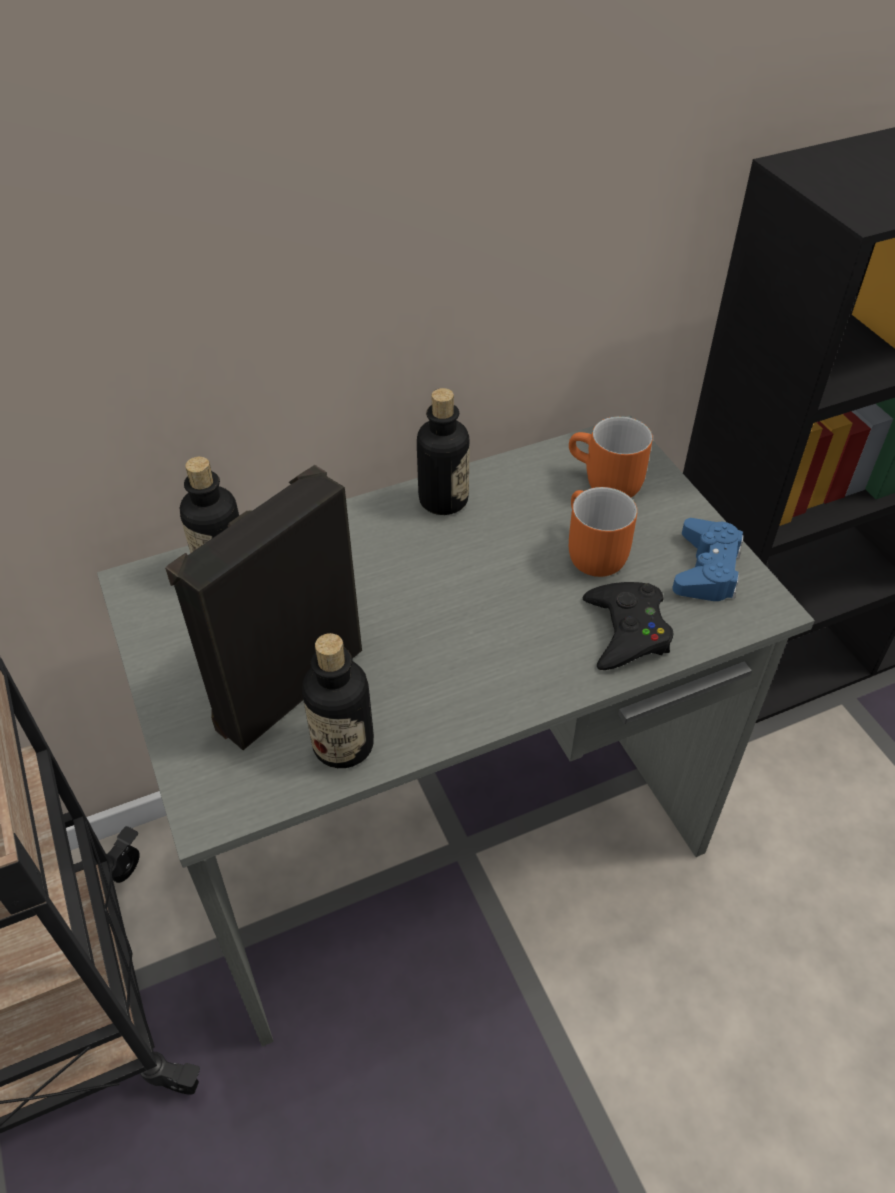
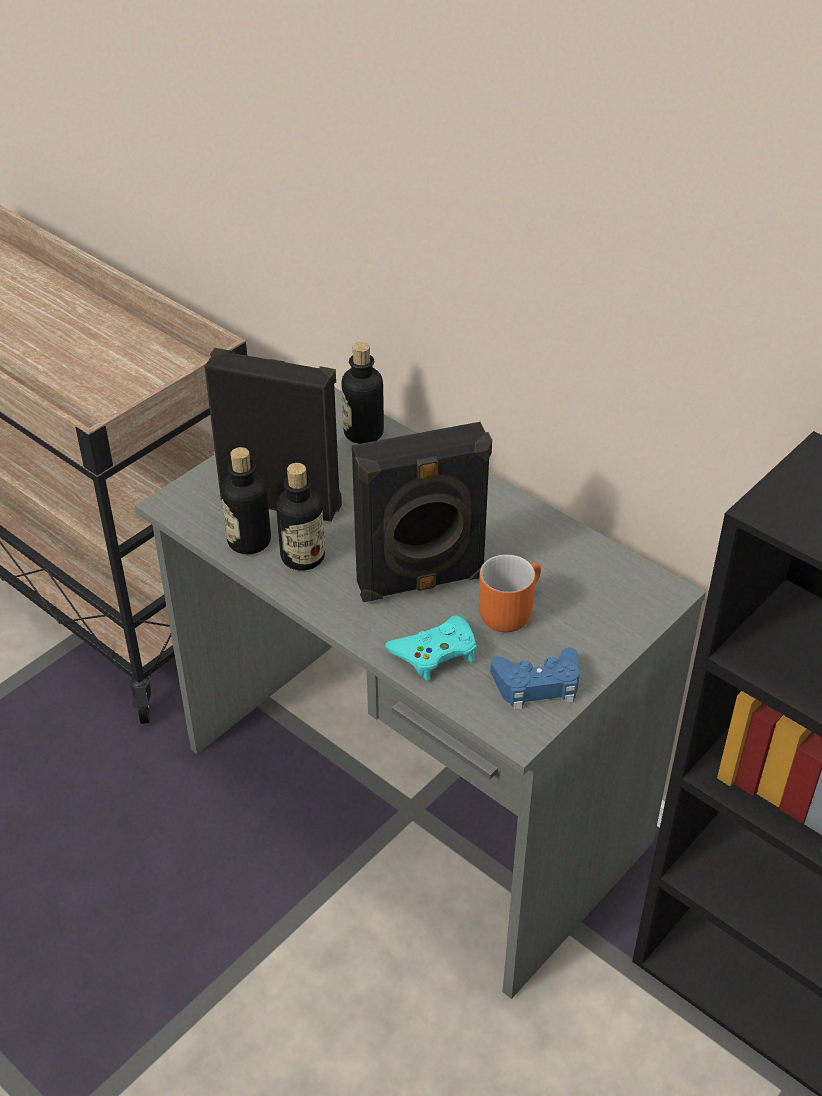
camera: 65 degrees right, 5 degrees down
bottle [417,388,470,515] -> bottle moved to [276,463,325,571]
orange mug [569,416,653,497] -> none
black game controller [583,582,673,670] -> turquoise game controller [385,615,477,681]
none -> black speaker [352,422,492,602]

